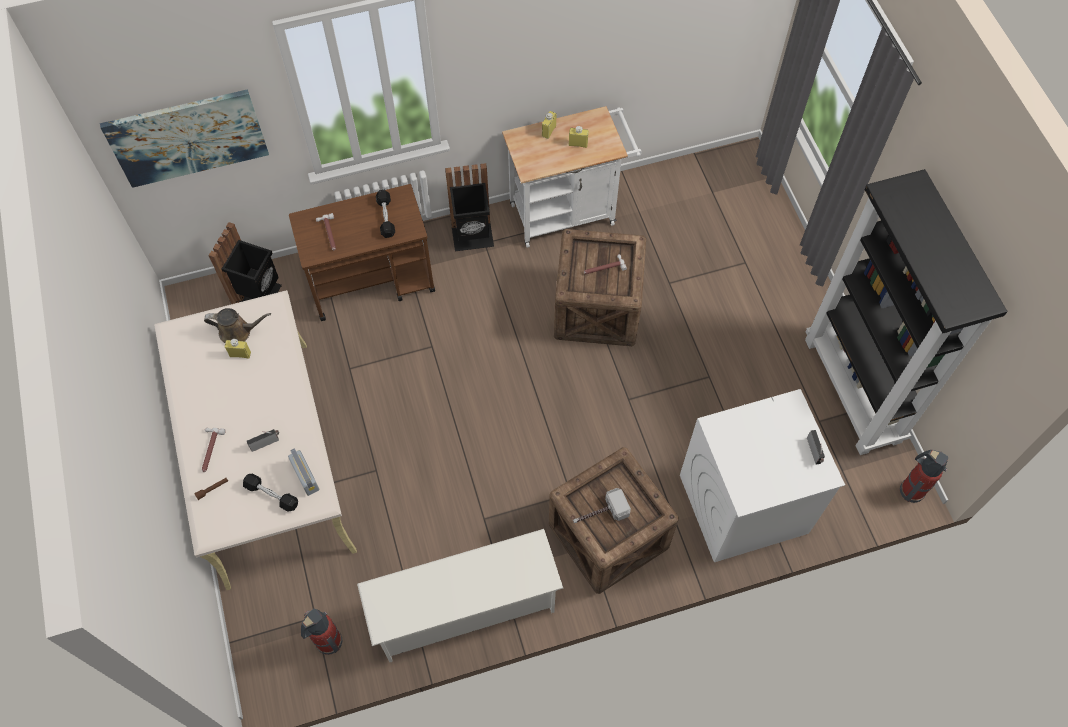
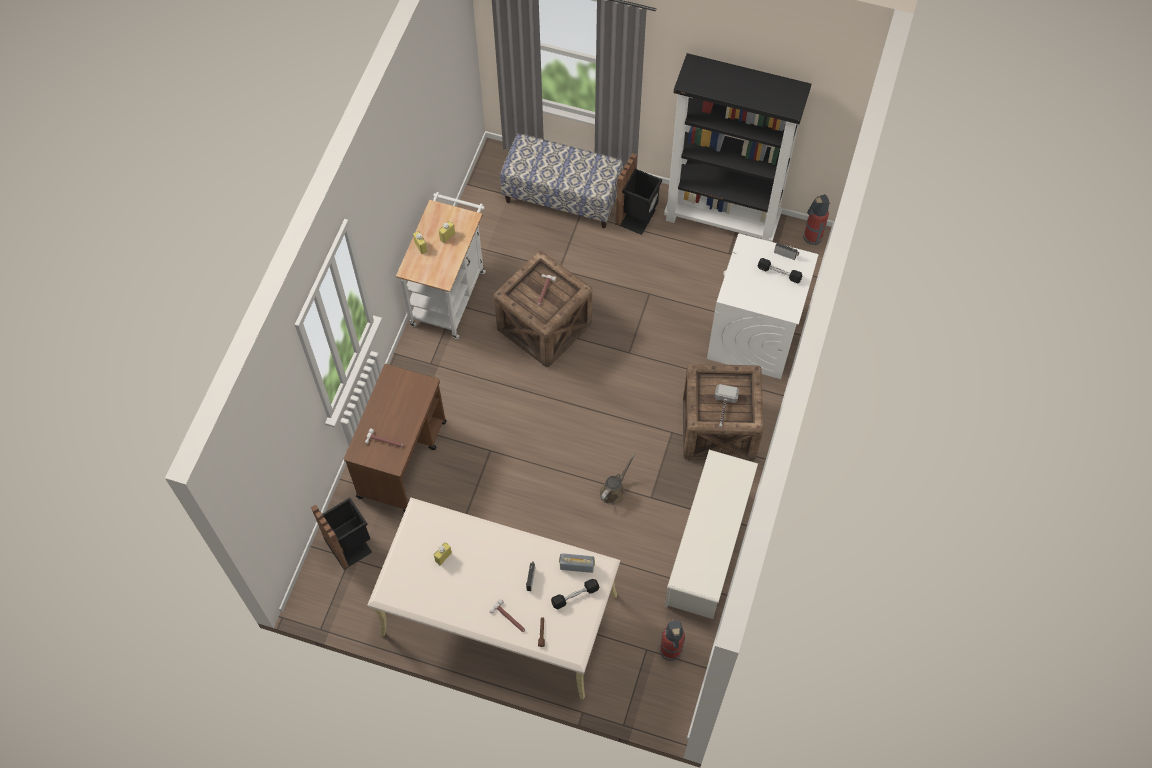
camera: 55 degrees left, 0 degrees up
picture [100,89,269,188] -> none
brown watering can [204,308,271,343] -> brown watering can moved to [600,454,635,505]
black dumbbell [376,190,395,238] -> black dumbbell moved to [758,258,802,283]
black trash can [445,163,494,251] -> black trash can moved to [615,153,662,235]
none -> bench [500,133,623,228]

